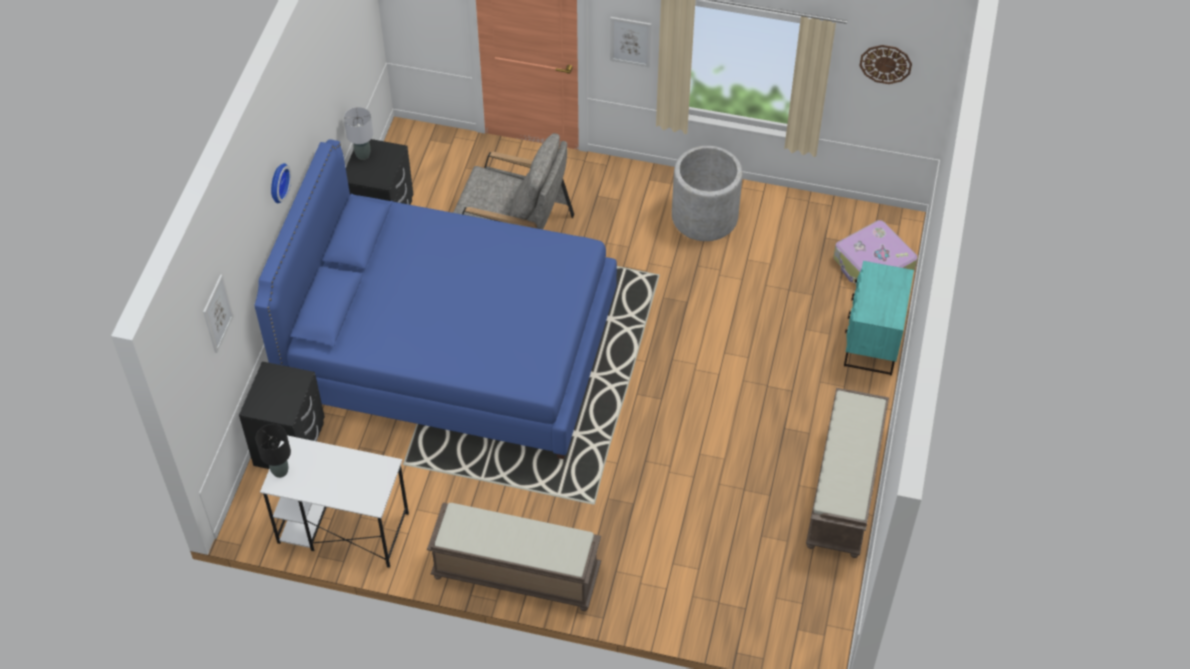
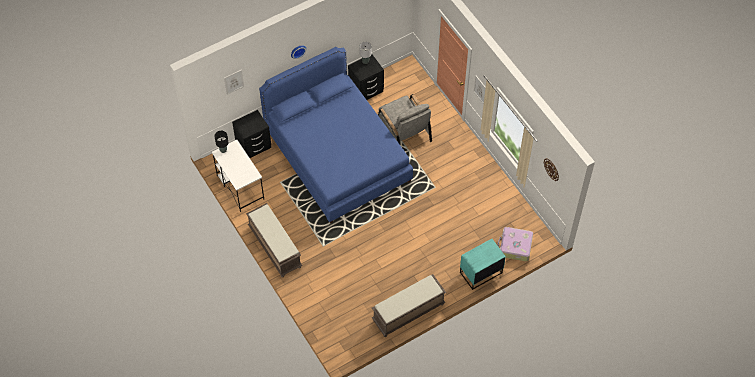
camera: 45 degrees right, 5 degrees up
grey planter [672,146,743,241] -> none

